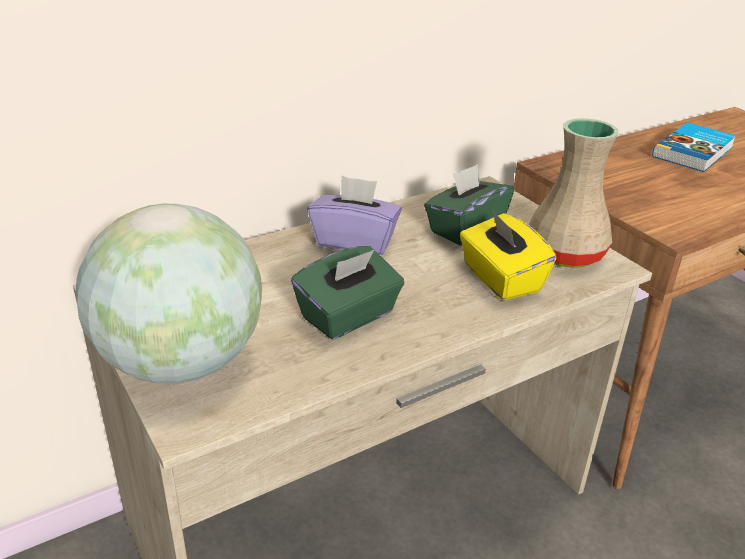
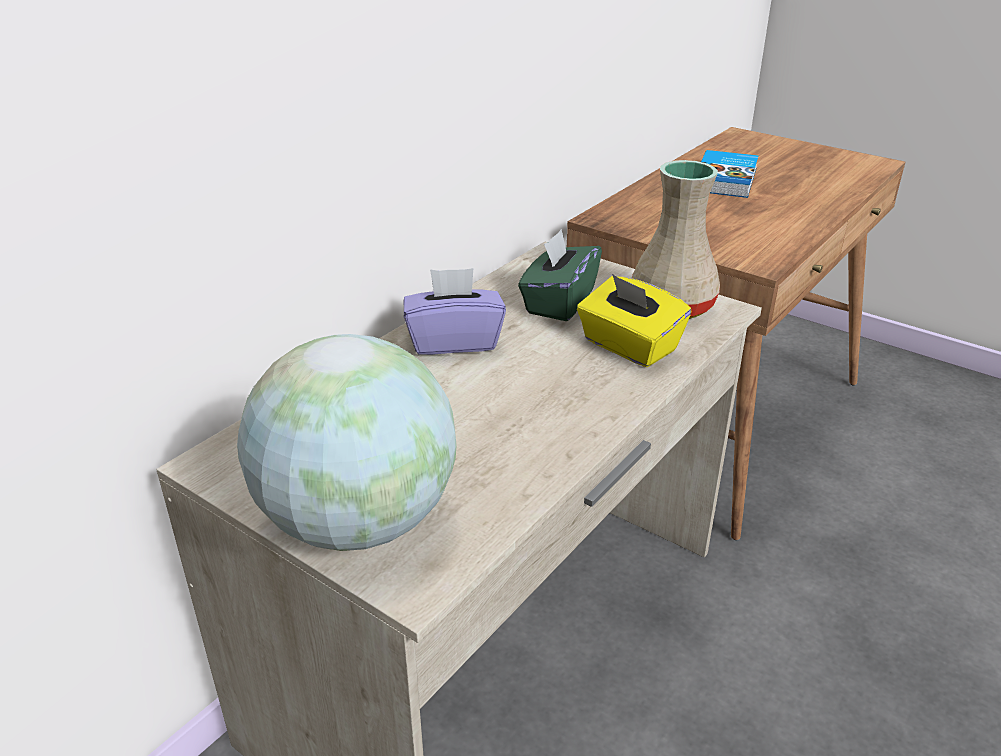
camera: 20 degrees left, 0 degrees up
green tissue box [291,246,404,339] -> none

